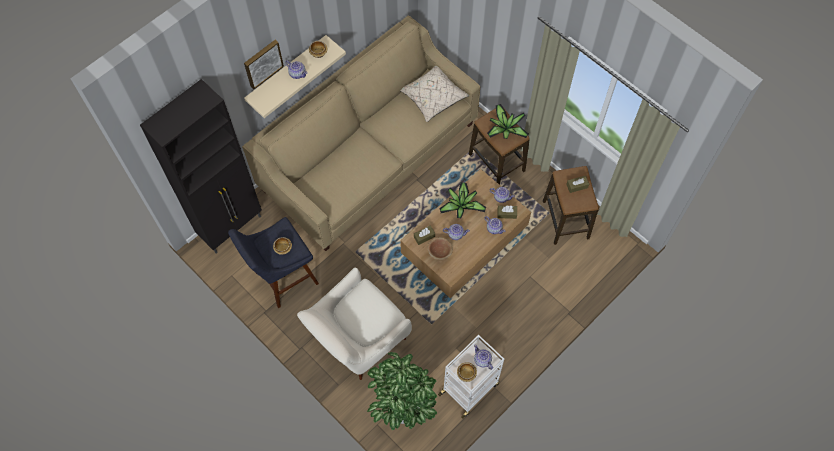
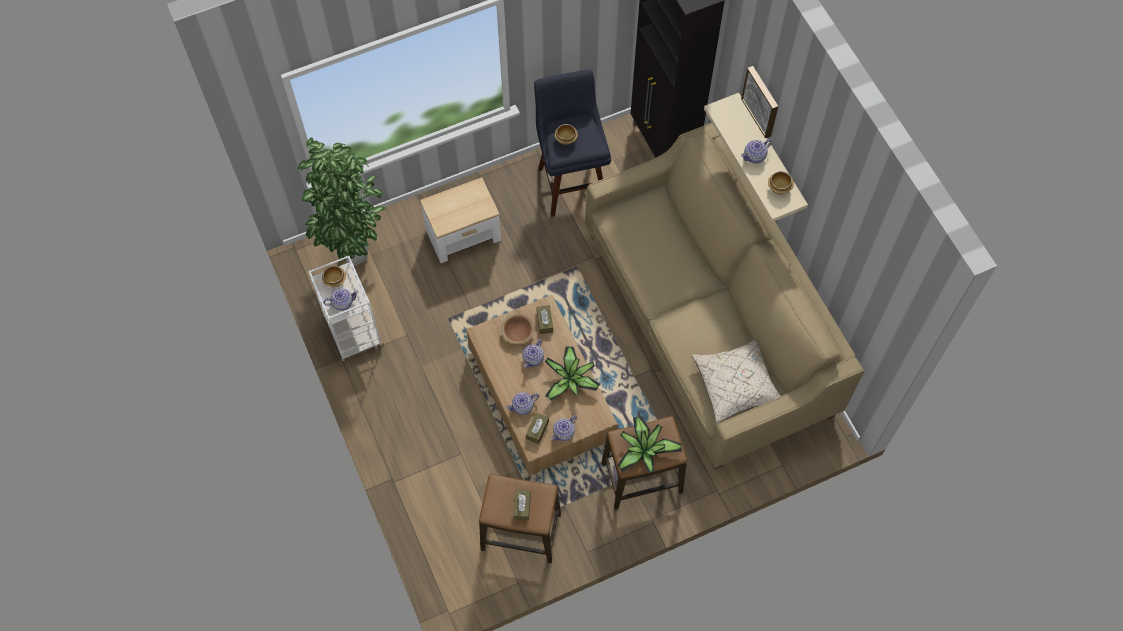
camera: 110 degrees right, 0 degrees up
white armchair [297,268,412,380] -> side table [420,177,501,263]

